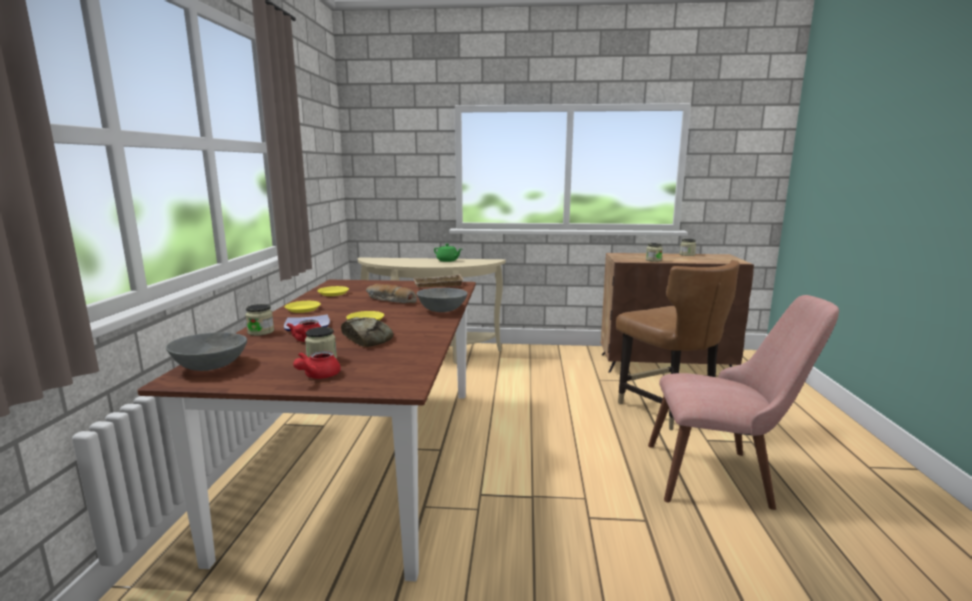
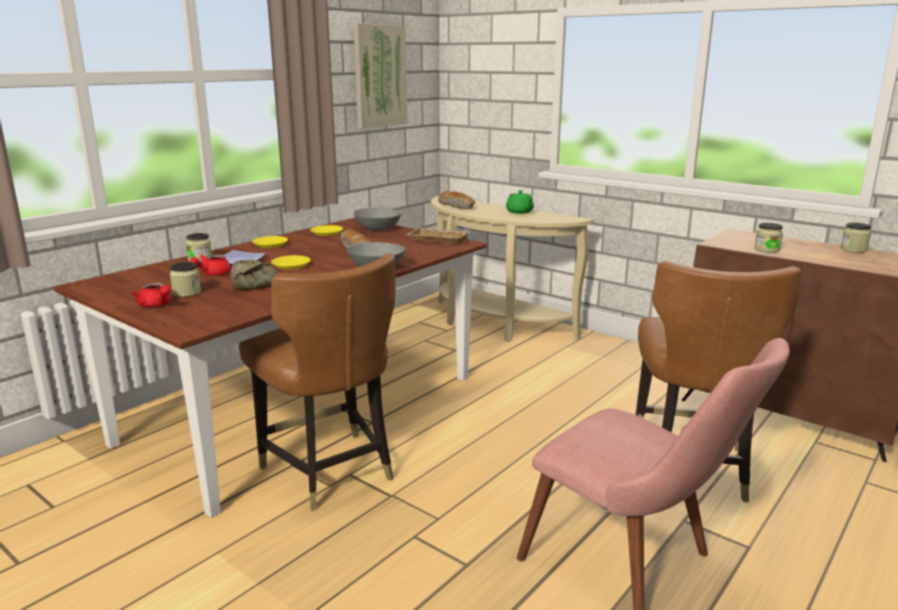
camera: 35 degrees right, 5 degrees up
grey bowl [166,332,247,371] -> grey bowl moved to [354,208,401,231]
red teapot [293,351,341,379] -> red teapot turned 105 degrees counterclockwise [132,283,172,307]
none -> brown chair [239,253,396,511]
none -> picture [353,23,407,128]
none -> bread [438,191,475,209]

